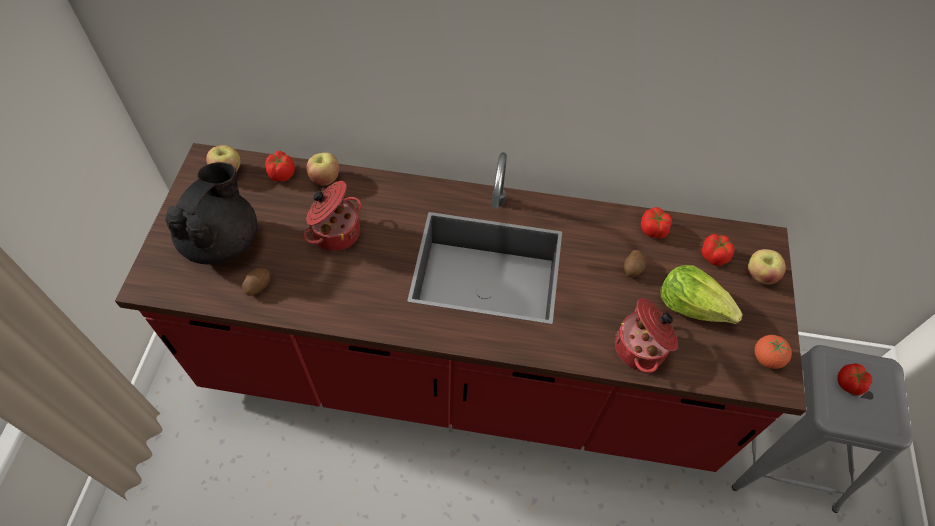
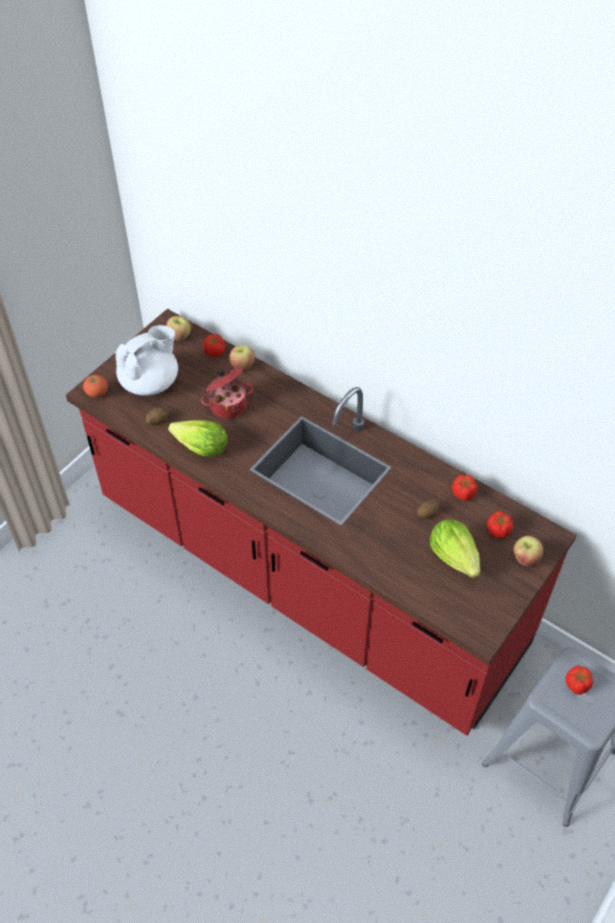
camera: 30 degrees right, 5 degrees down
black teapot [165,162,257,264] -> white teapot [115,325,178,396]
cooking pot [615,298,678,373] -> none
tomato [755,335,792,369] -> tomato moved to [83,375,108,398]
none -> lettuce [168,420,228,457]

